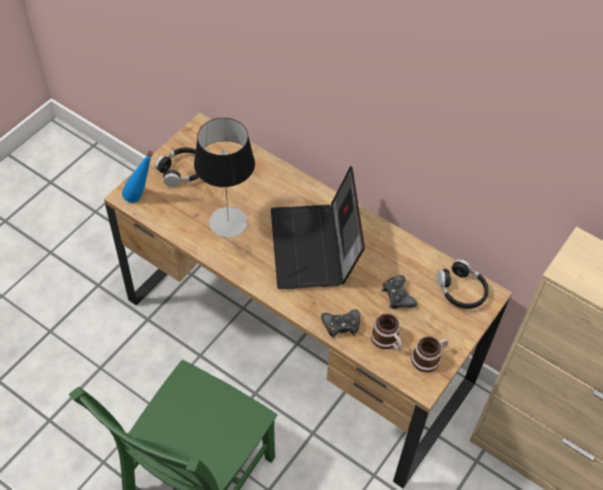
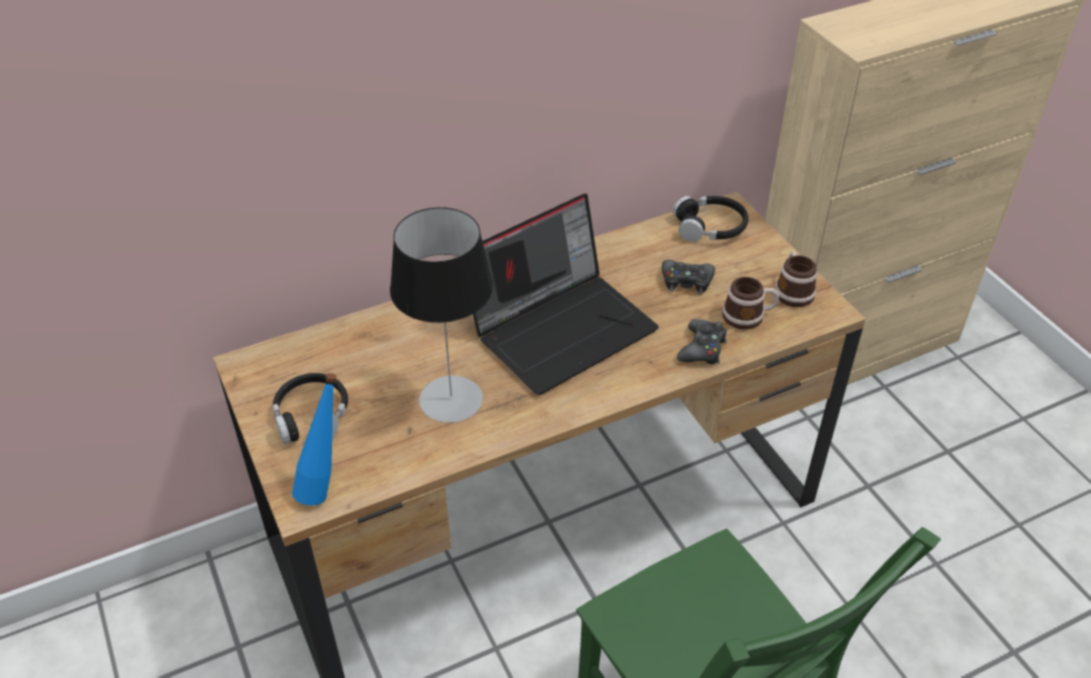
camera: 60 degrees left, 10 degrees down
laptop [271,166,365,289] -> laptop turned 60 degrees counterclockwise [473,194,659,395]

